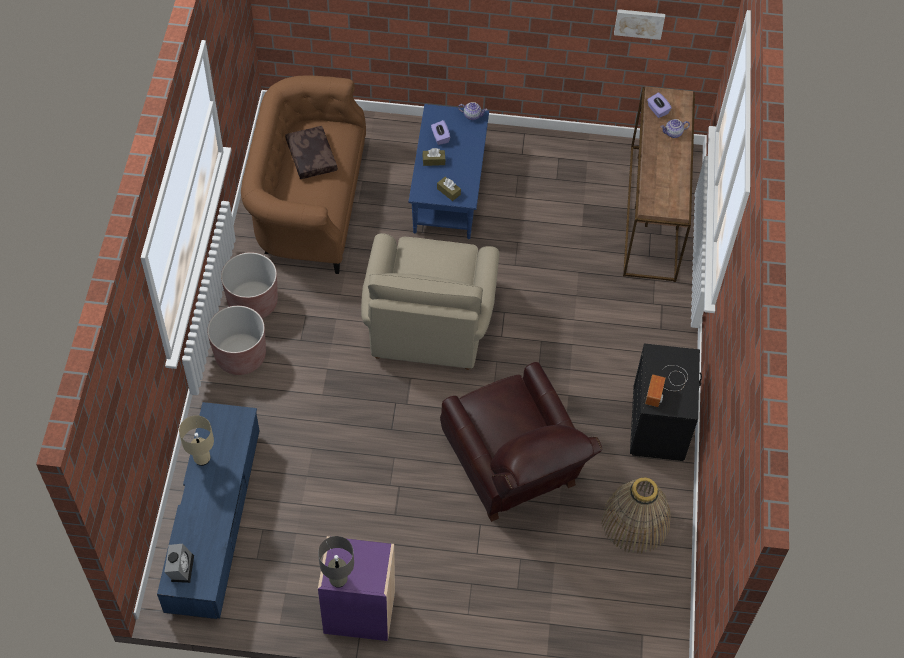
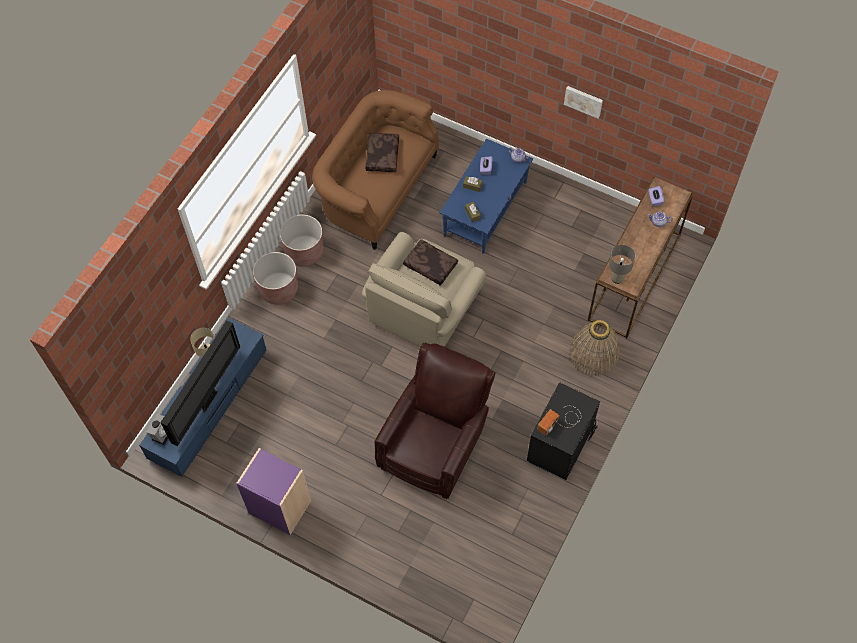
camera: 25 degrees right, 5 degrees up
grey table lamp [318,536,354,588] -> grey table lamp moved to [609,245,635,284]
brown armchair [440,362,603,522] -> brown armchair turned 150 degrees counterclockwise [374,342,496,499]
basket [602,477,671,554] -> basket moved to [569,320,620,377]
picture [614,9,665,40] -> picture moved to [564,86,603,119]
none -> television [160,320,240,446]
none -> brown pillow [403,239,458,286]

